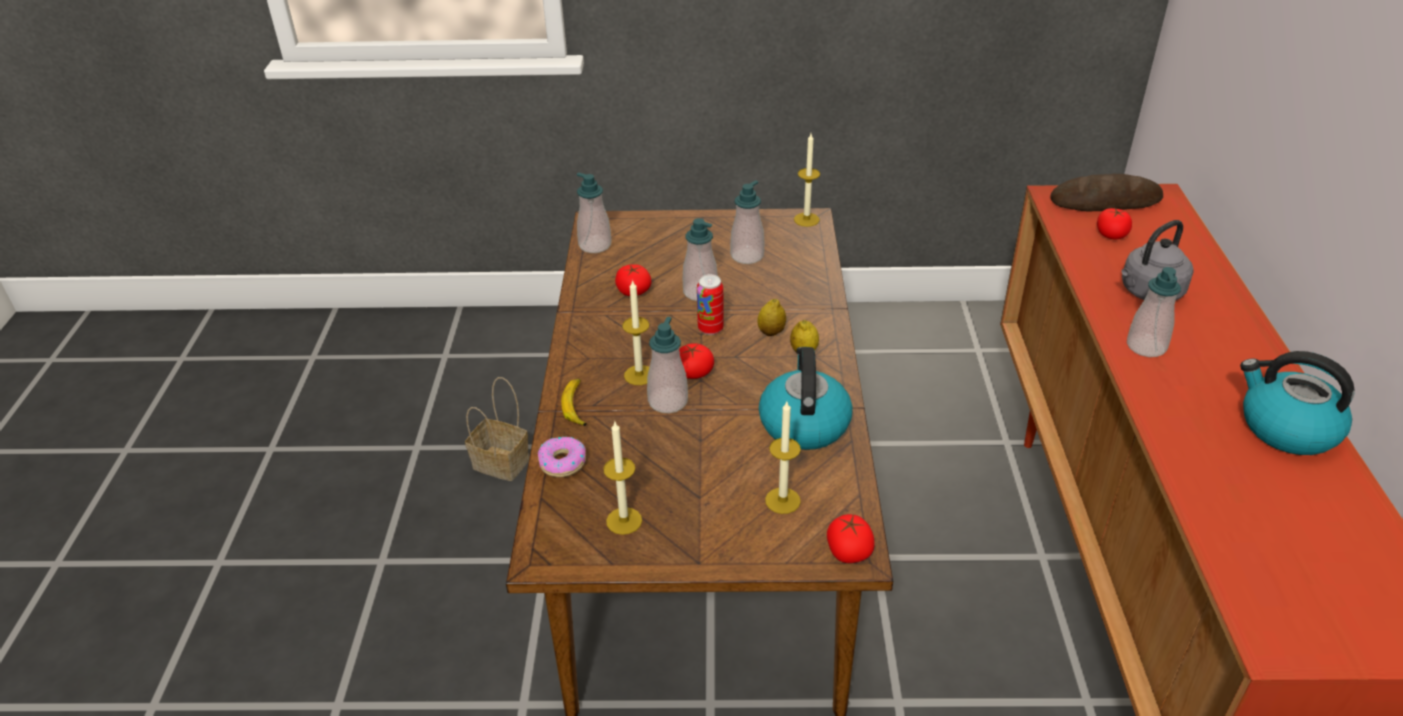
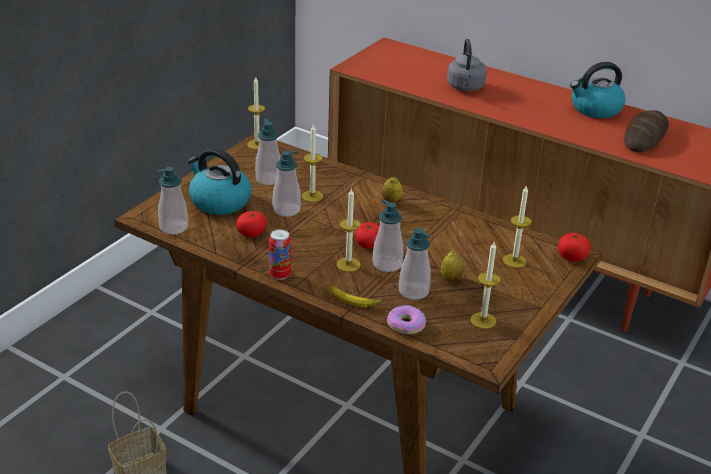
camera: 60 degrees left, 5 degrees down
can [697,274,724,335] -> can moved to [269,229,291,280]
lemon [757,299,786,336] -> lemon moved to [441,251,464,282]
kettle [759,347,853,450] -> kettle moved to [187,148,252,215]
bread [1051,174,1163,211] -> bread moved to [624,110,669,152]
tomato [1097,208,1132,239] -> none
soap dispenser [1127,267,1181,357] -> soap dispenser moved to [398,228,431,300]
none -> candle [302,124,323,202]

